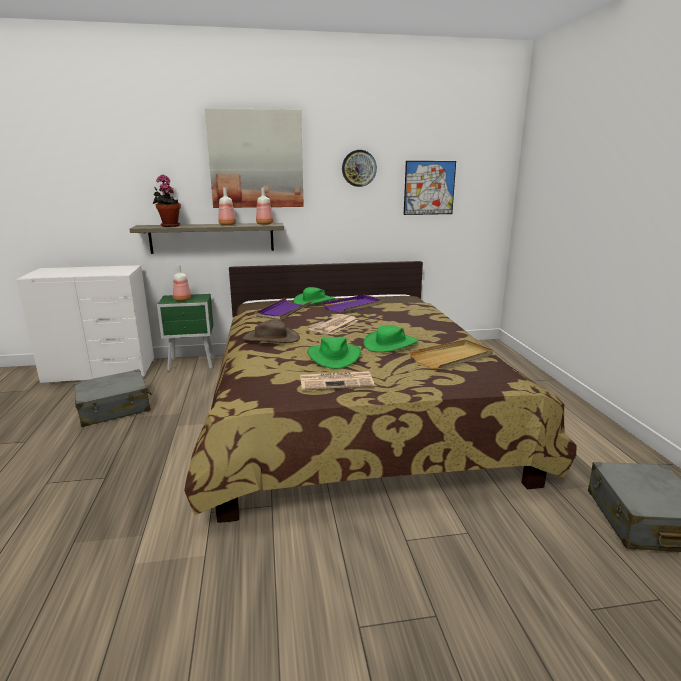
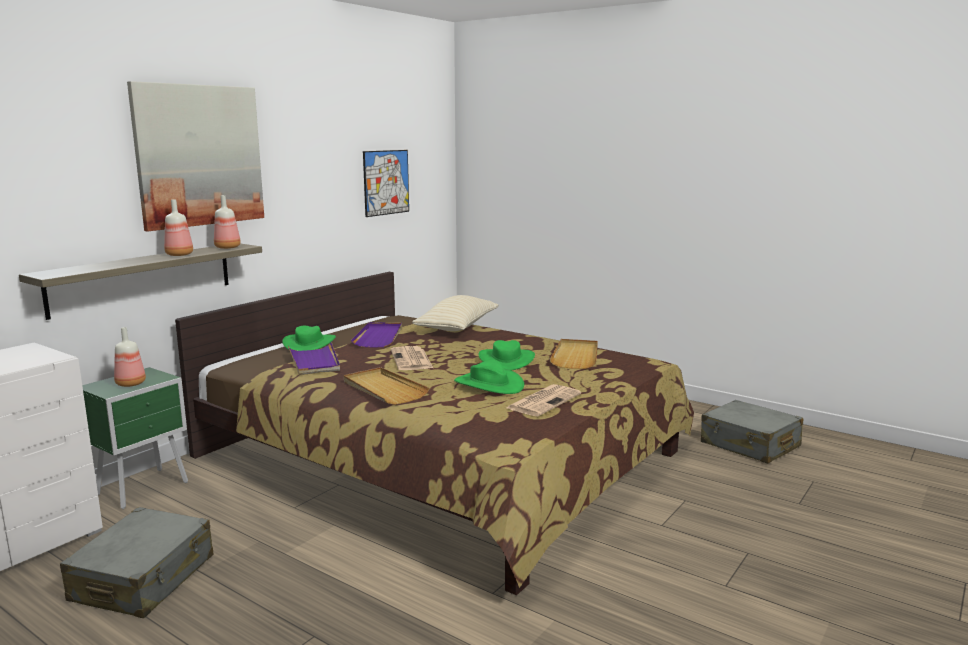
camera: 45 degrees left, 5 degrees down
potted plant [153,175,181,227] -> none
brown hat [242,320,300,343] -> beige tray [344,367,429,405]
wall clock [342,150,377,187] -> none
none -> beige pillow [412,295,498,331]

